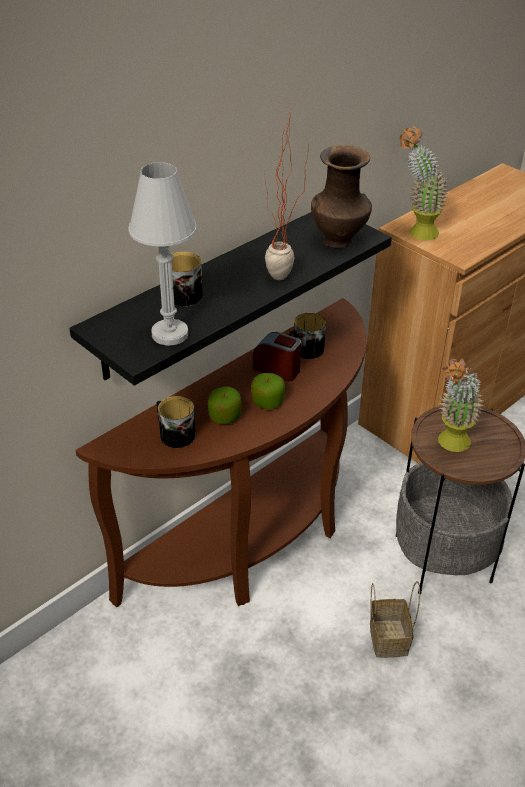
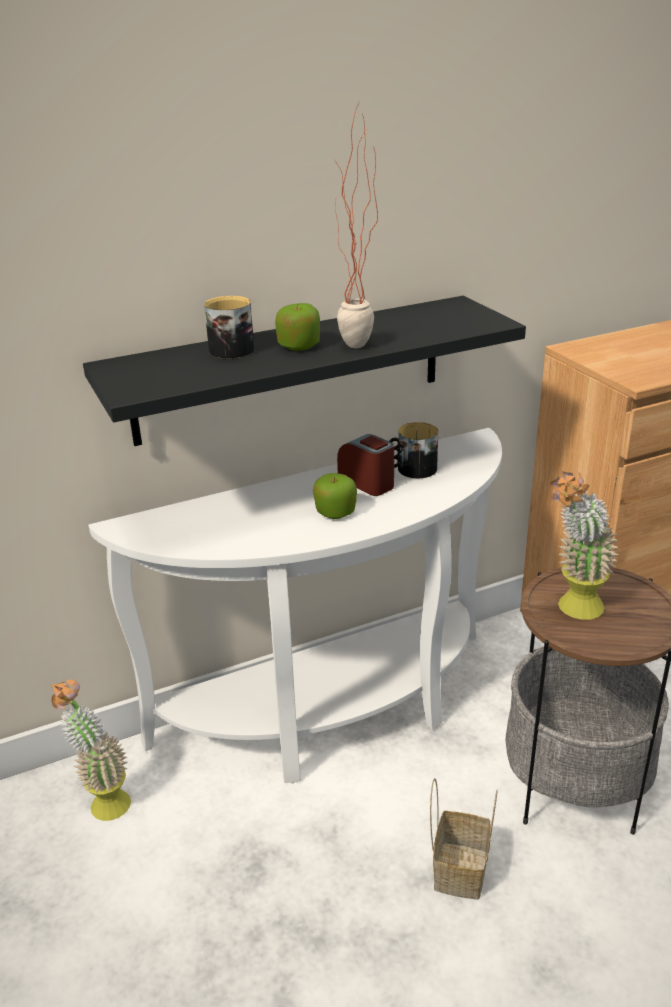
camera: 20 degrees right, 10 degrees down
brown console table [76,298,367,607] -> white console table [88,428,502,784]
white table lamp [128,162,197,346] -> none
mug [157,396,195,448] -> none
apple [208,386,242,424] -> apple moved to [275,303,320,351]
brown vase [311,145,372,248] -> none
potted plant [400,126,448,240] -> potted plant moved to [51,680,131,821]

